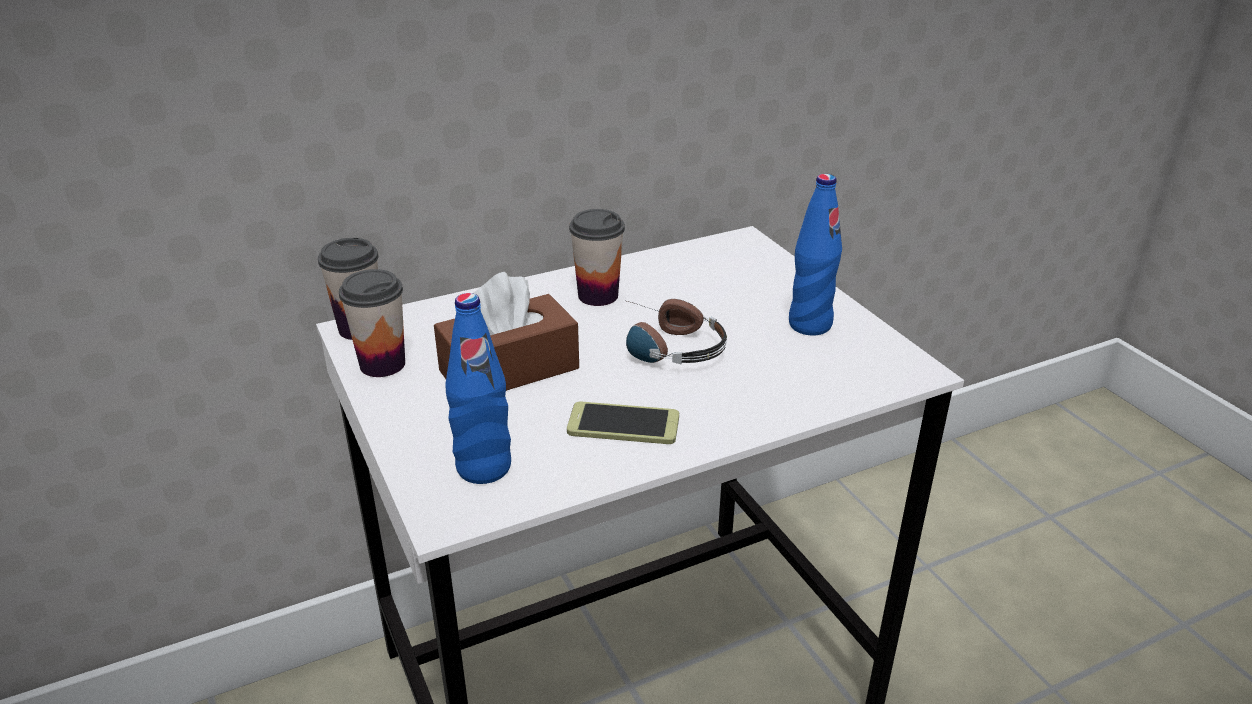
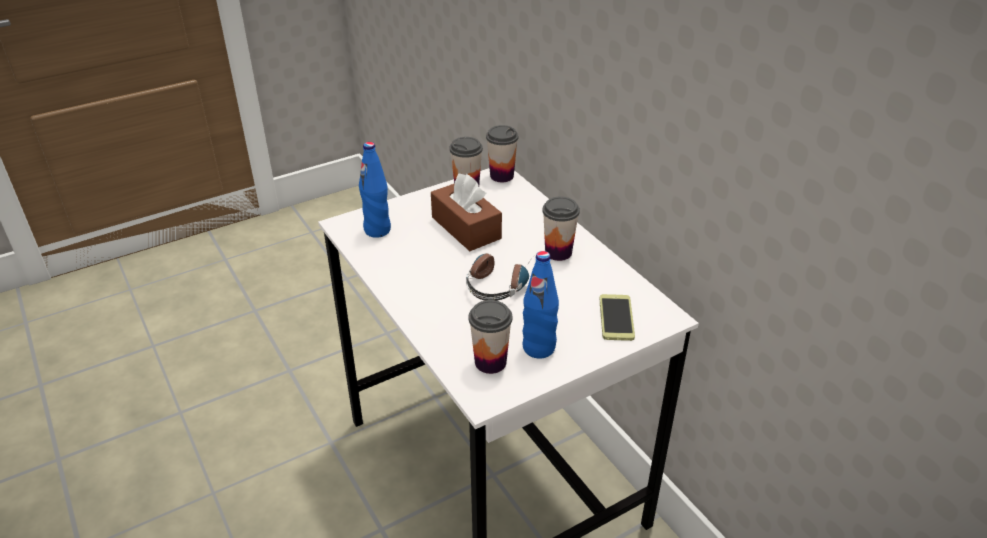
camera: 85 degrees right, 5 degrees up
phone [567,401,679,444] -> phone moved to [600,294,635,341]
none -> cup [468,300,512,374]

